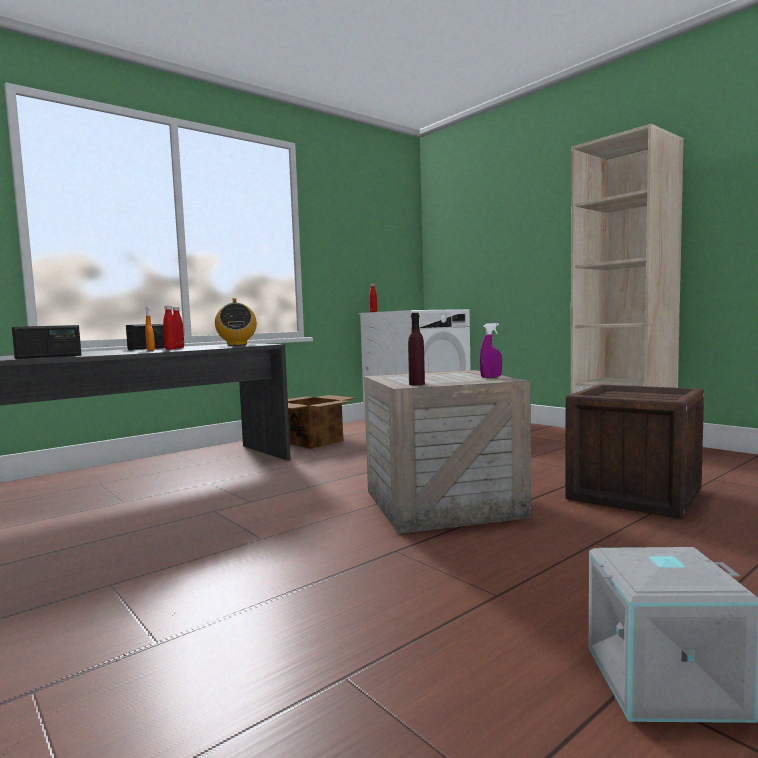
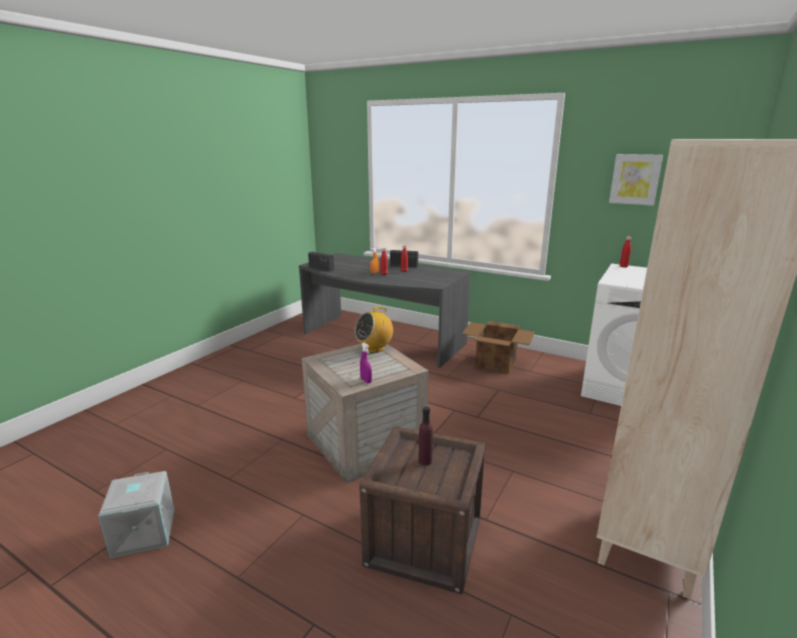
camera: 70 degrees right, 15 degrees up
radio [215,298,257,346] -> radio moved to [355,307,393,353]
purple bottle [408,313,425,385] -> purple bottle moved to [418,407,433,466]
none -> picture [609,154,663,206]

